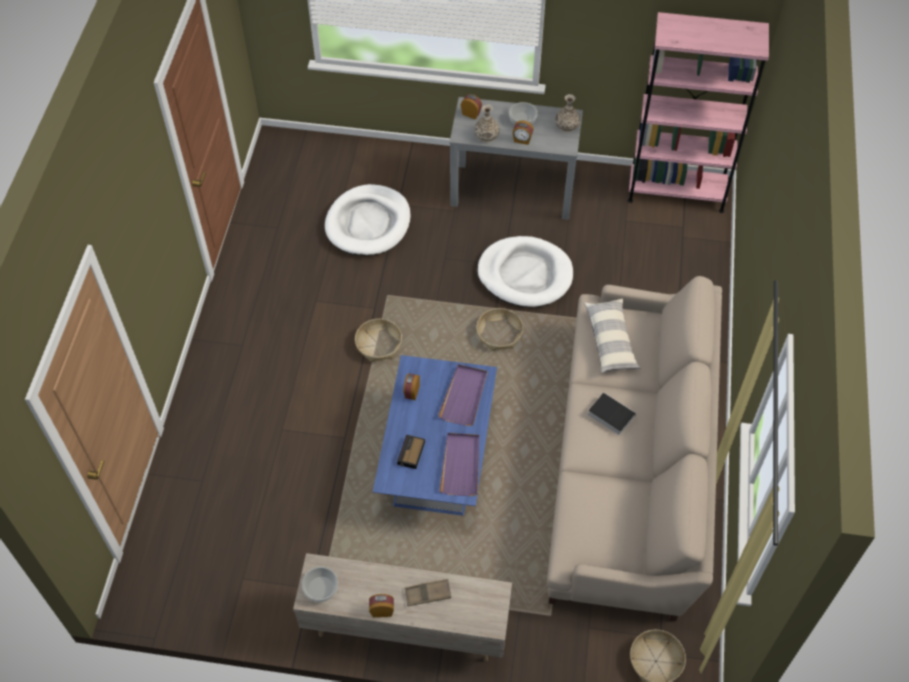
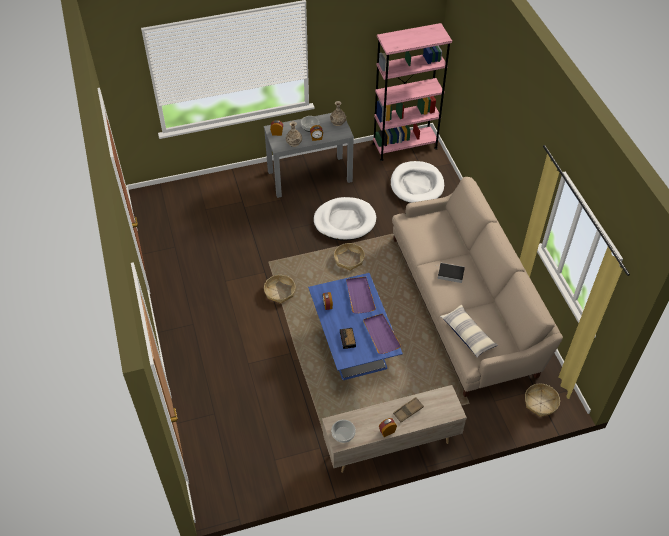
camera: 25 degrees left, 5 degrees down
white dog bed [325,184,411,256] -> white dog bed moved to [391,161,444,203]
pillow [584,299,640,373] -> pillow moved to [440,305,498,358]

